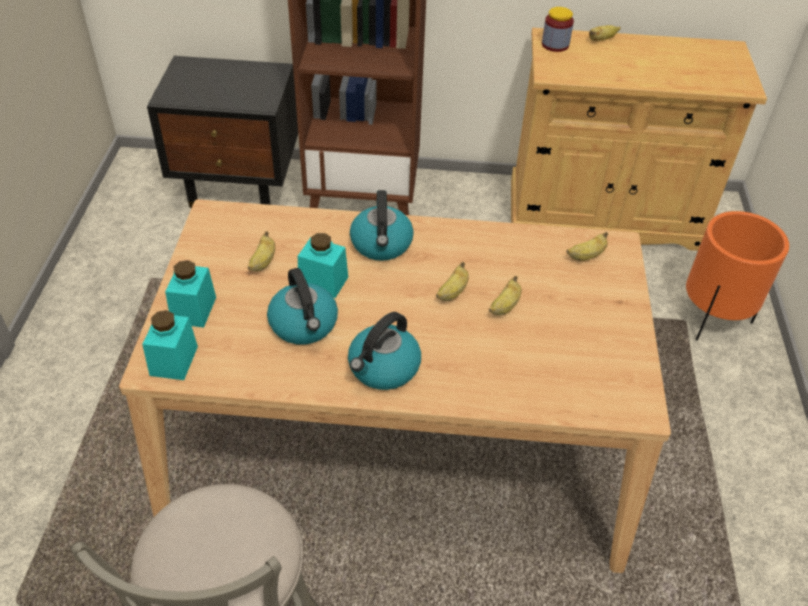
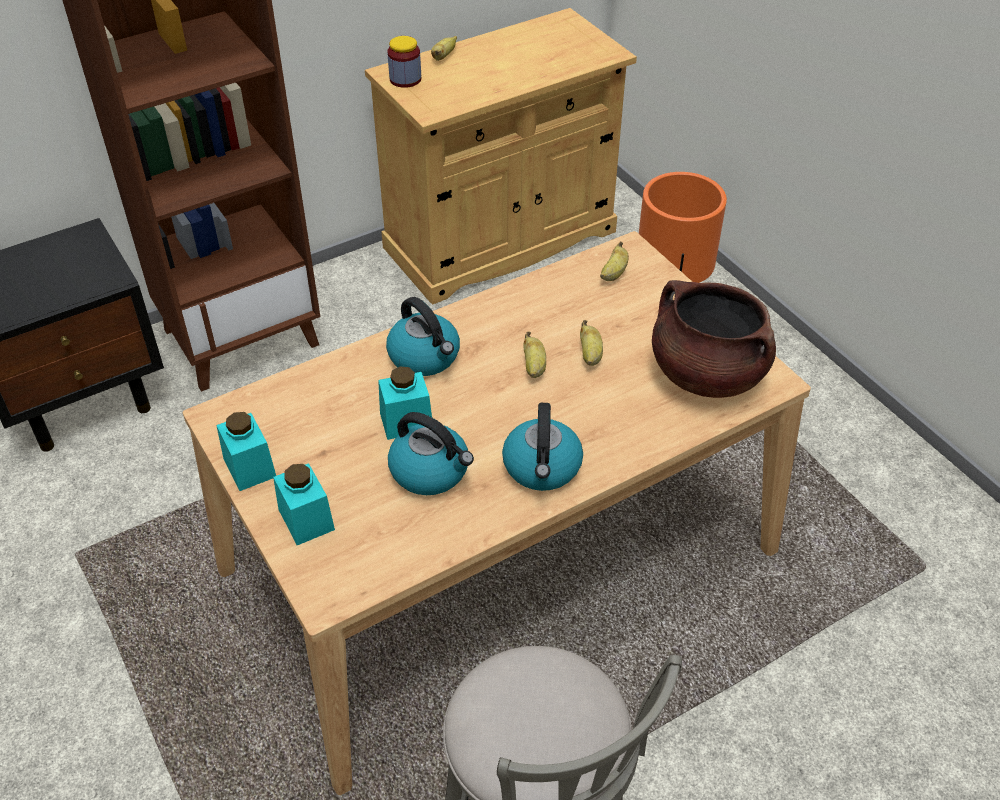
camera: 35 degrees left, 0 degrees up
turquoise jar [142,310,198,380] -> turquoise jar moved to [216,412,276,491]
banana [247,231,275,272] -> none
none -> brown cooking pot [652,280,776,398]

